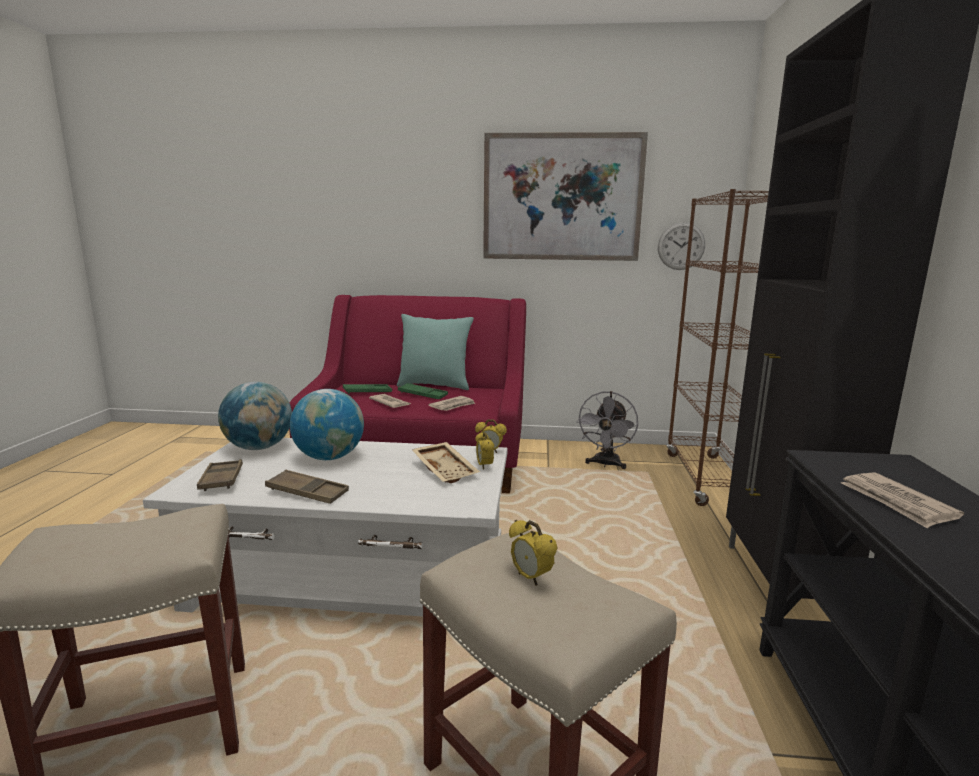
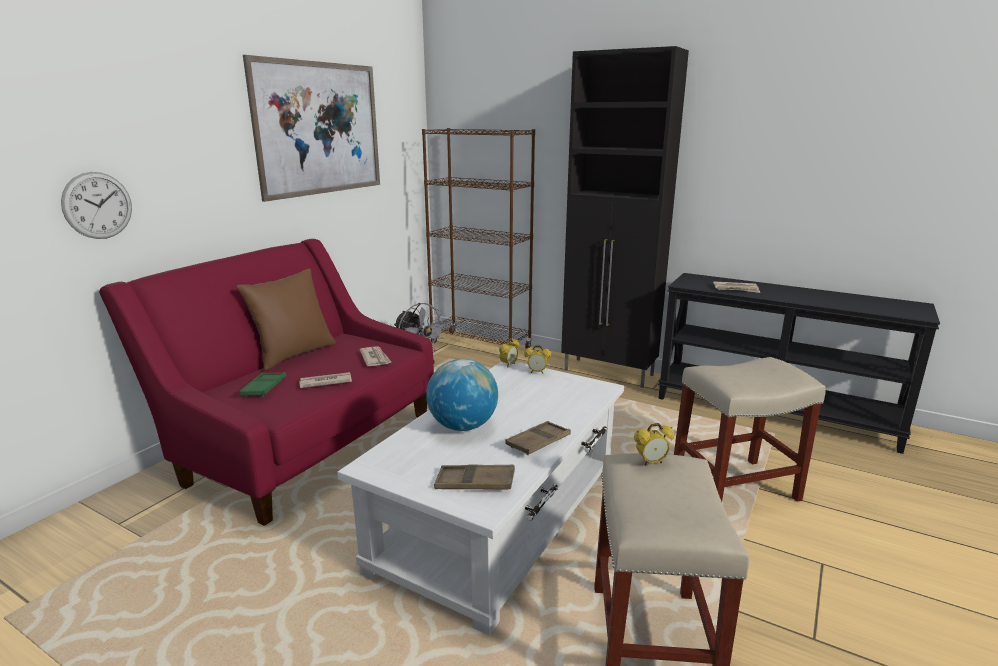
camera: 65 degrees left, 5 degrees up
globe [218,382,292,450] -> none
turquoise pillow [397,314,474,390] -> brown pillow [237,268,336,371]
green tray [398,383,448,399] -> none
beige tray [411,442,480,483] -> none
alarm clock [509,520,557,586] -> alarm clock moved to [634,423,674,466]
wall clock [658,222,705,270] -> wall clock moved to [61,172,132,239]

